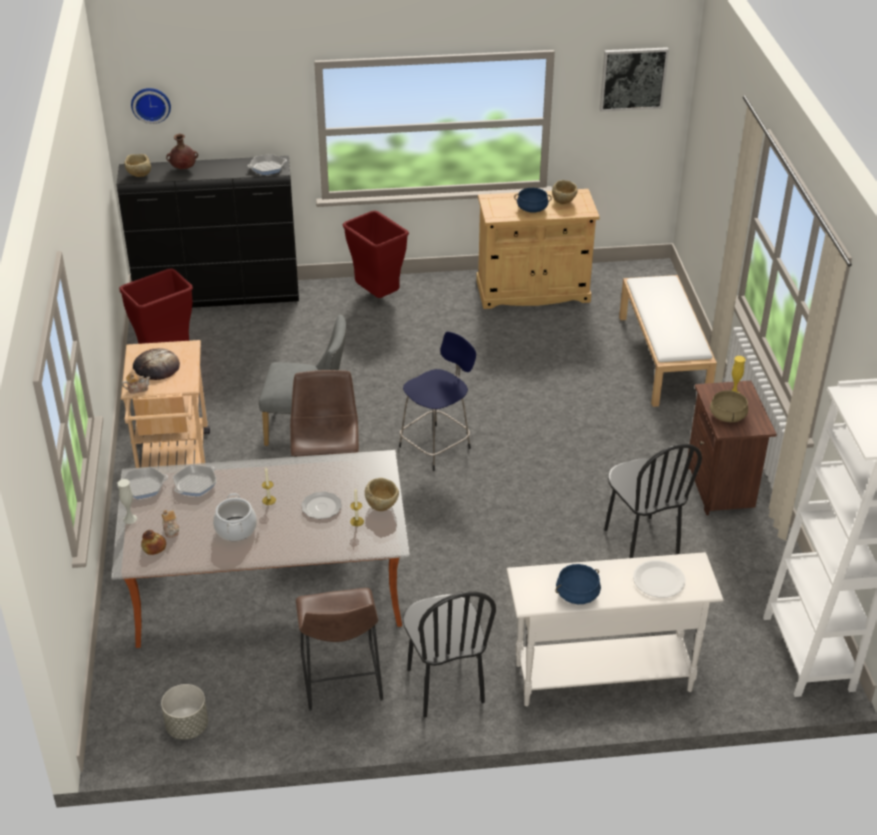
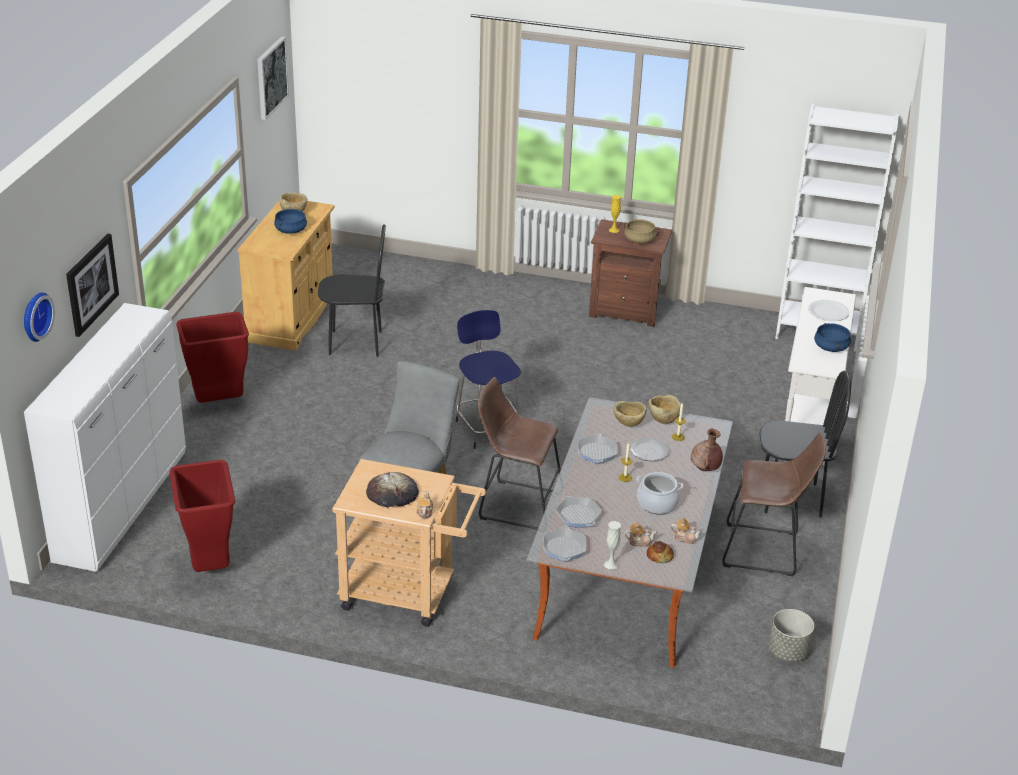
camera: 70 degrees left, 5 degrees down
black dresser [117,156,299,308] -> white dresser [24,303,186,572]
beige bowl [124,154,151,177] -> beige bowl moved to [613,401,647,427]
brown vase [166,134,198,169] -> brown vase moved to [691,429,723,471]
frying pan [247,154,287,175] -> frying pan moved to [577,433,618,464]
black chair [604,444,702,558] -> black chair moved to [318,224,386,357]
white bench [619,275,717,407] -> none
none -> picture [66,234,119,337]
none -> teapot [670,518,702,544]

